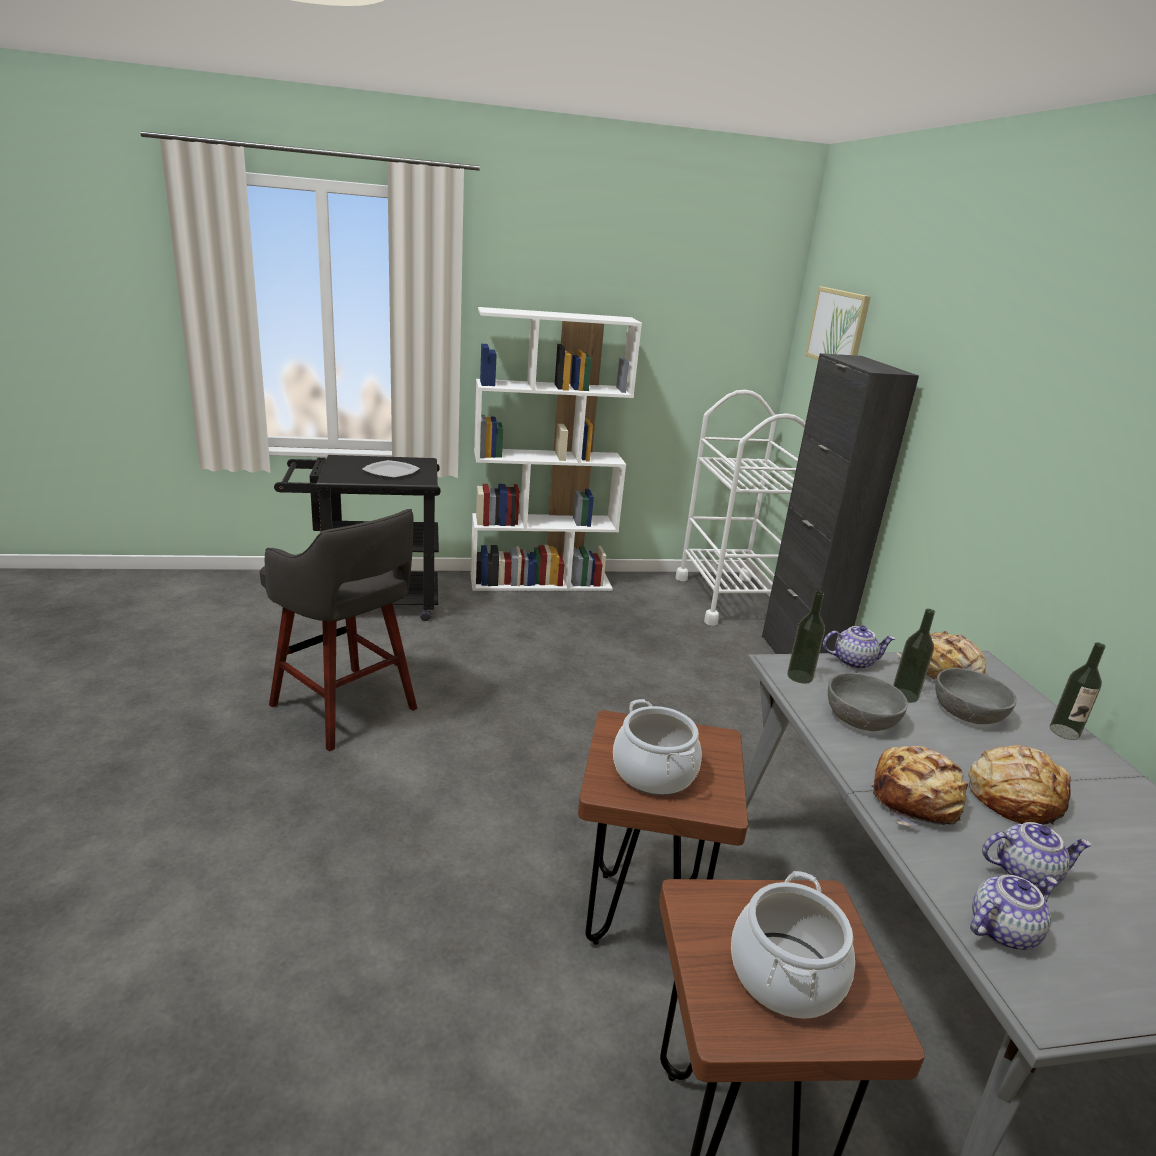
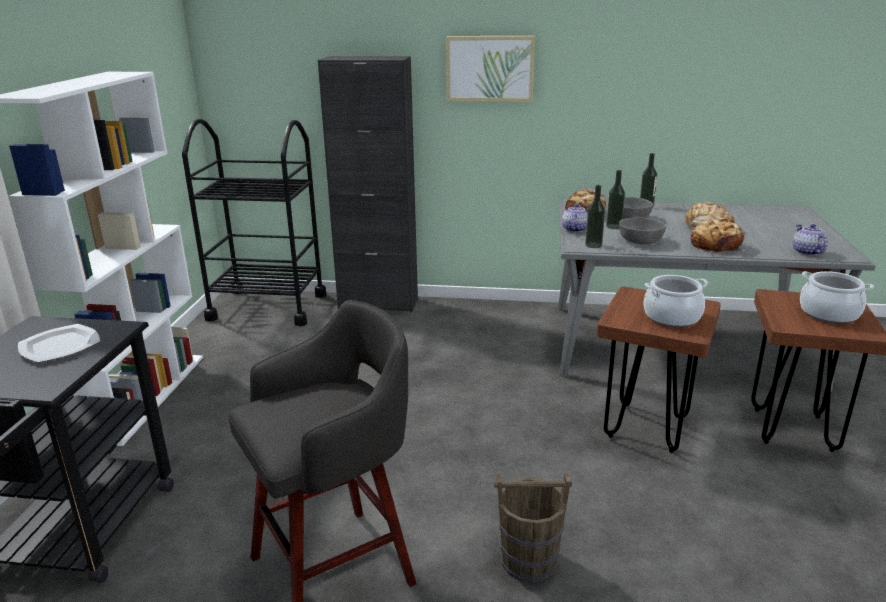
camera: 70 degrees left, 0 degrees up
white cart [675,390,805,626] -> black cart [182,119,327,326]
picture [805,286,871,360] -> picture moved to [446,36,535,102]
teapot [982,822,1092,887] -> none
none -> brown bucket [494,473,572,583]

